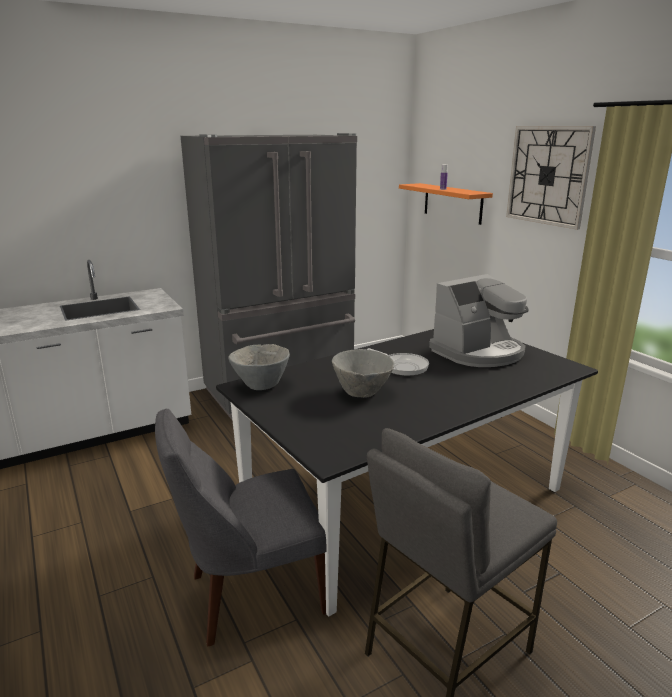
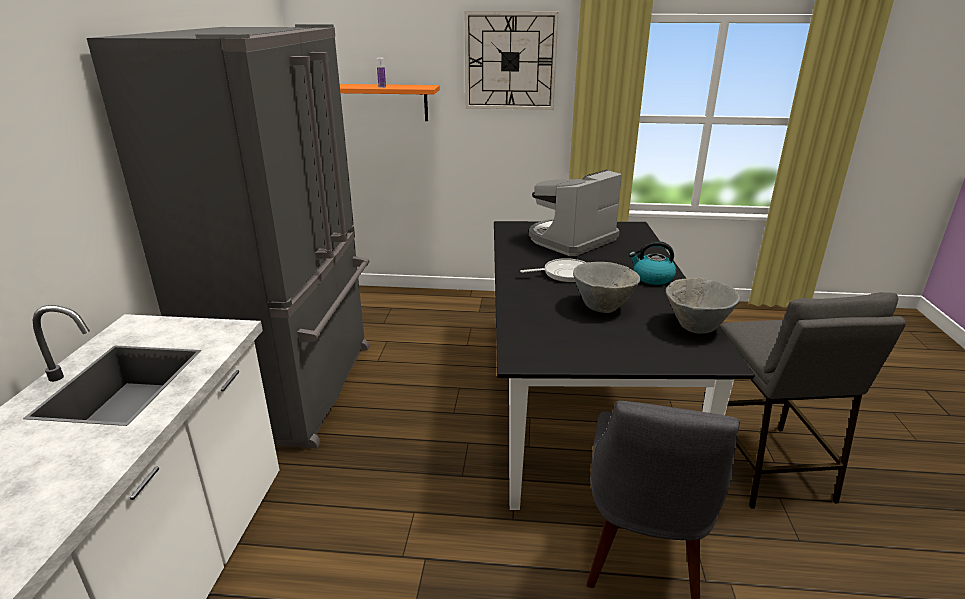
camera: 55 degrees left, 5 degrees up
grey bowl [228,344,290,390] -> grey bowl moved to [665,277,741,334]
coffee machine [429,274,529,367] -> coffee machine turned 135 degrees counterclockwise [529,169,622,256]
none -> kettle [629,241,676,285]

